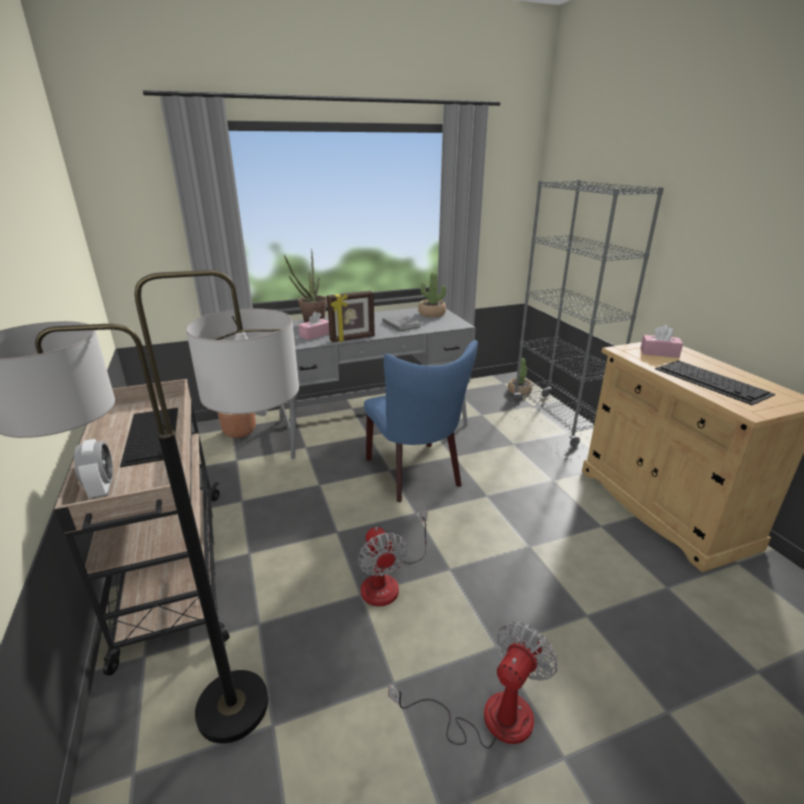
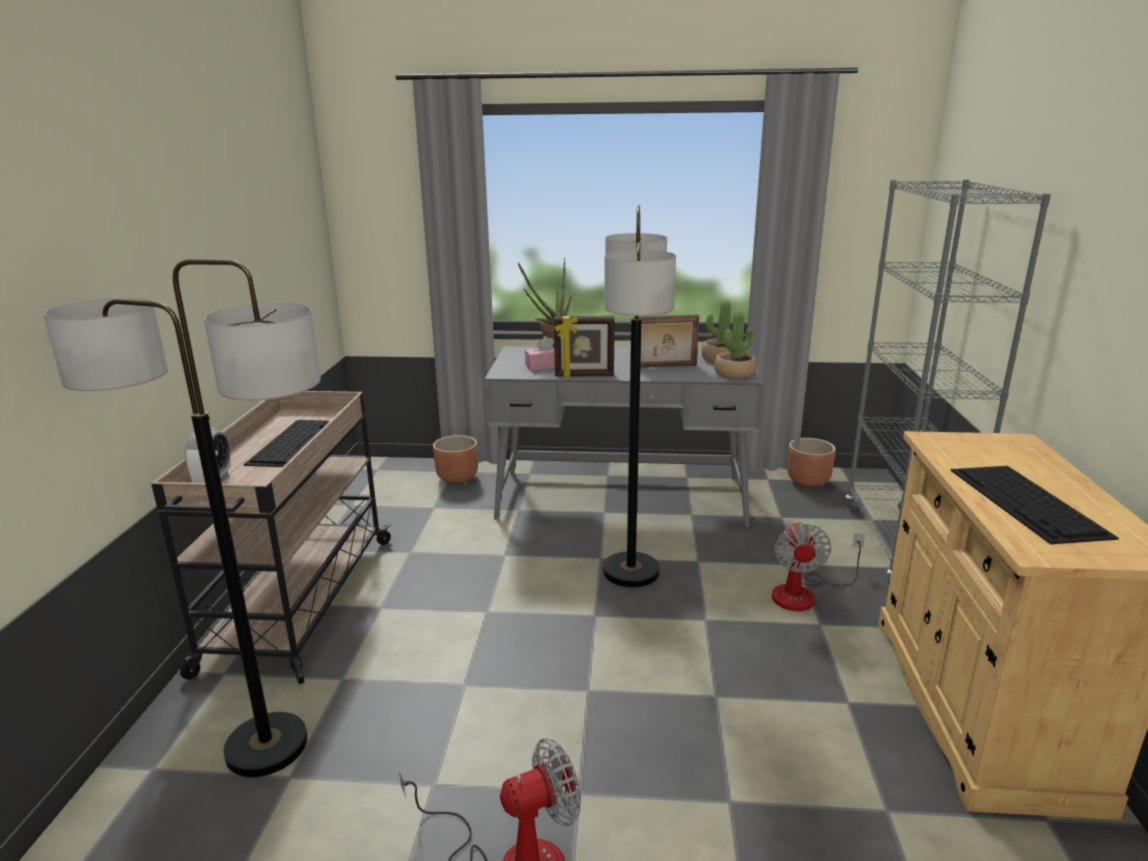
camera: 25 degrees right, 5 degrees down
fan [358,510,428,606] -> fan moved to [772,521,865,611]
blue chair [364,340,478,502] -> floor lamp [603,205,676,587]
grey book [383,315,421,331] -> picture frame [638,315,699,368]
potted plant [508,358,532,396] -> potted plant moved to [714,312,757,379]
pink tissue box [641,325,683,358] -> none
none -> brown planter [787,438,836,487]

